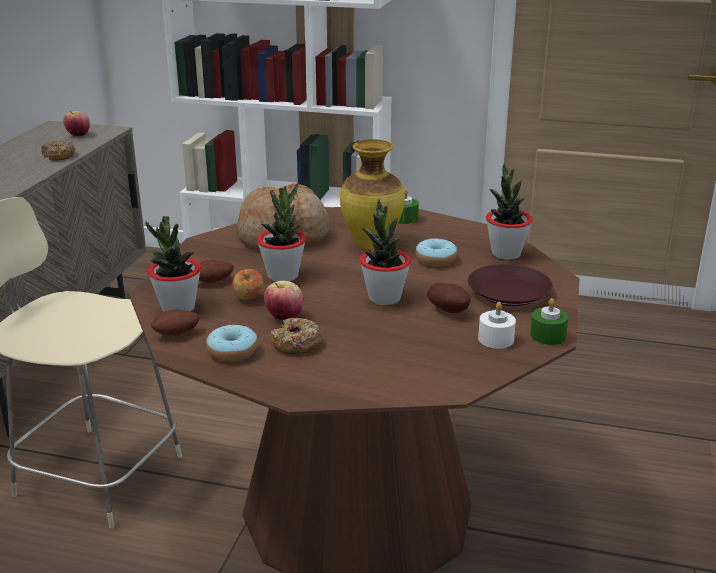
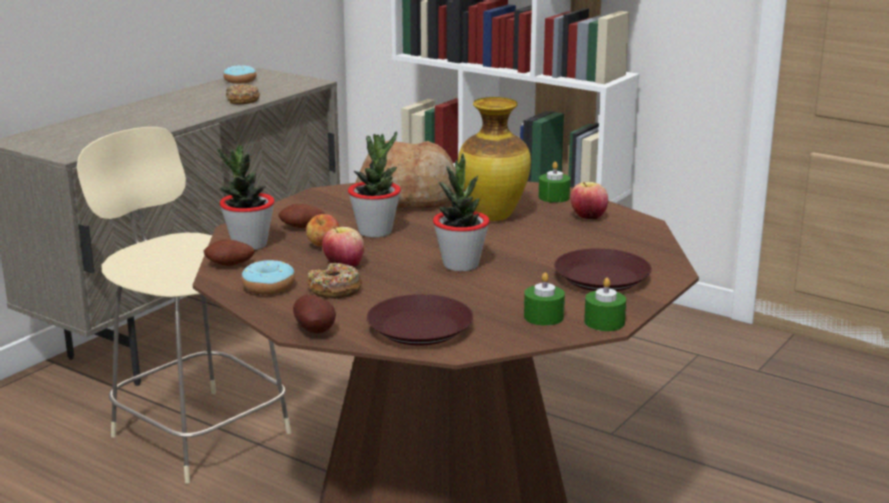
camera: 20 degrees right, 5 degrees down
apple [63,111,90,136] -> apple moved to [570,182,608,219]
donut [415,239,457,267] -> donut moved to [223,65,256,84]
potato [427,283,470,313] -> potato moved to [293,295,336,334]
white candle [478,302,516,349] -> green candle [524,272,565,326]
potted plant [486,163,533,260] -> none
none -> brown plate [367,294,473,346]

